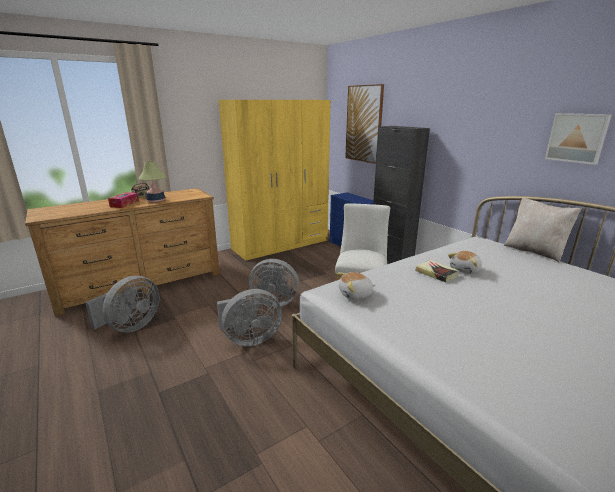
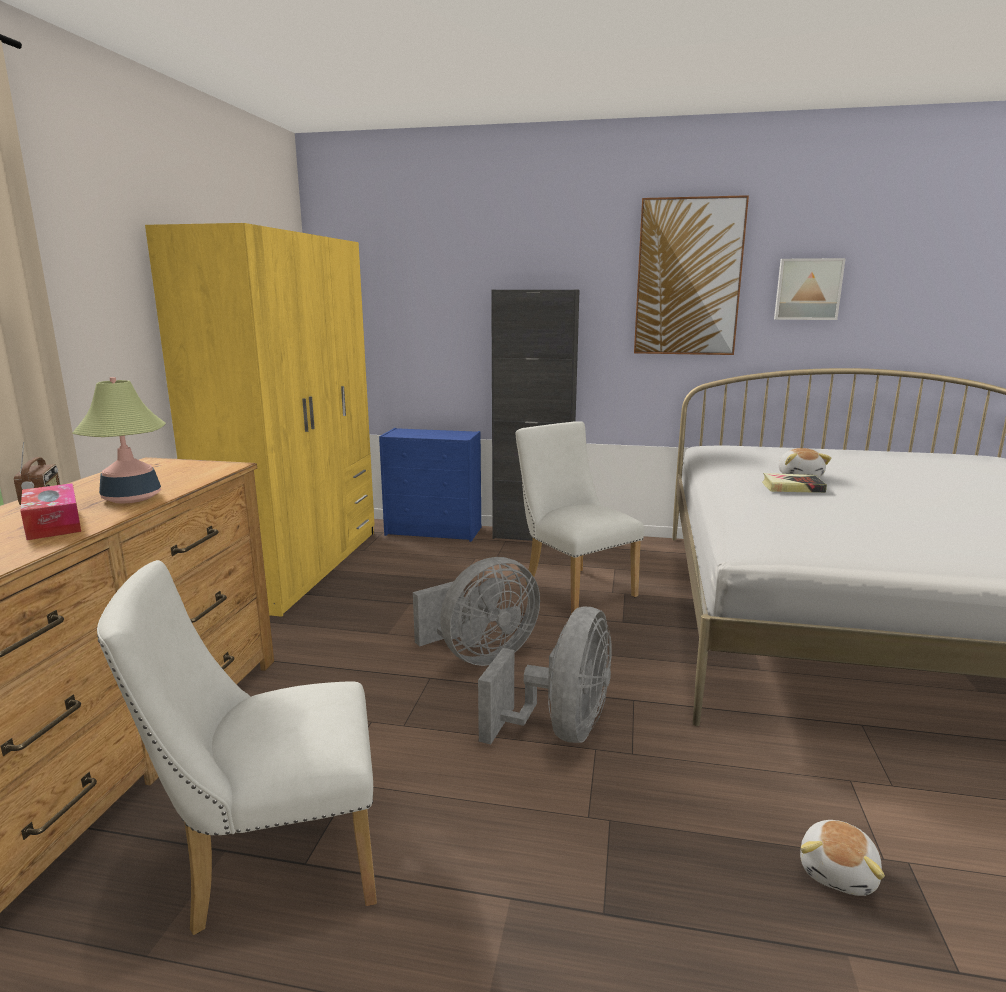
camera: 45 degrees left, 5 degrees down
grey fan [85,276,159,332] -> white chair [97,560,377,935]
plush toy [336,272,375,300] -> plush toy moved to [800,820,885,896]
picture [345,84,384,164] -> picture moved to [634,195,749,355]
beige pillow [504,197,581,263] -> none

